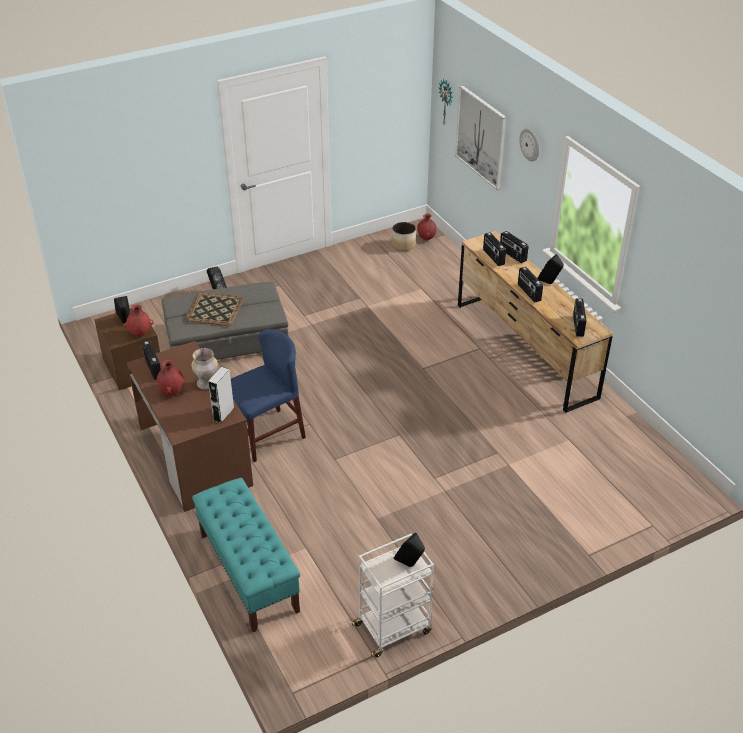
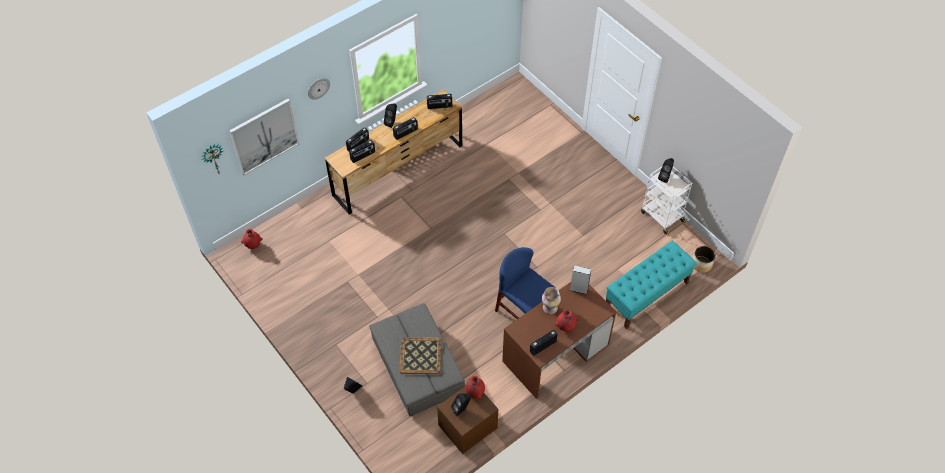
camera: 100 degrees left, 15 degrees up
planter [392,222,416,251] -> planter moved to [693,246,716,273]

